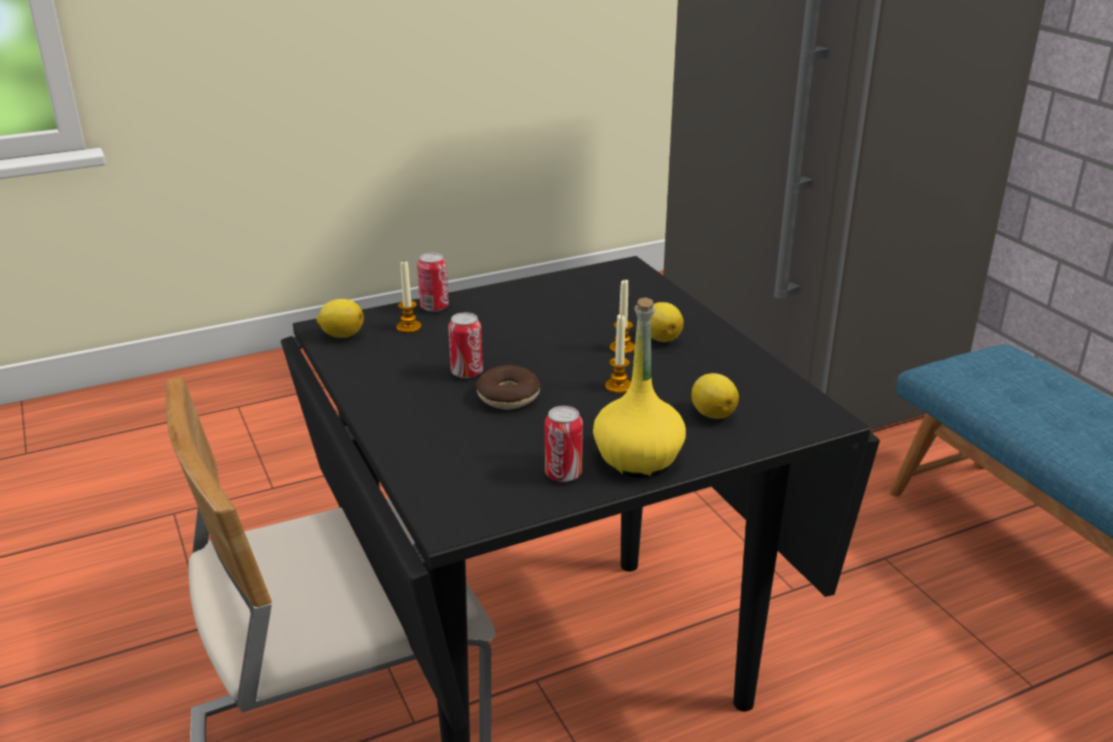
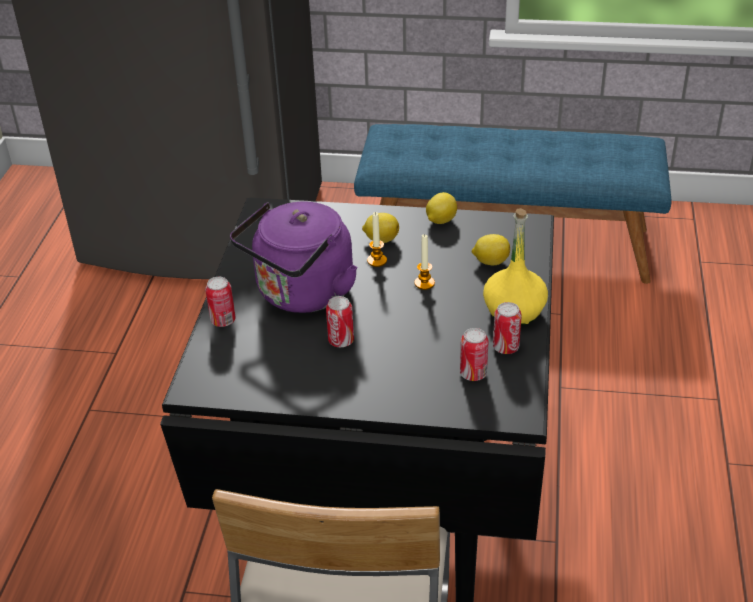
camera: 55 degrees left, 10 degrees up
lemon [316,299,364,338] -> lemon moved to [426,192,457,224]
candle [396,261,421,333] -> none
donut [476,365,540,410] -> none
none -> purple kettle [230,201,358,313]
none -> can [460,328,489,381]

